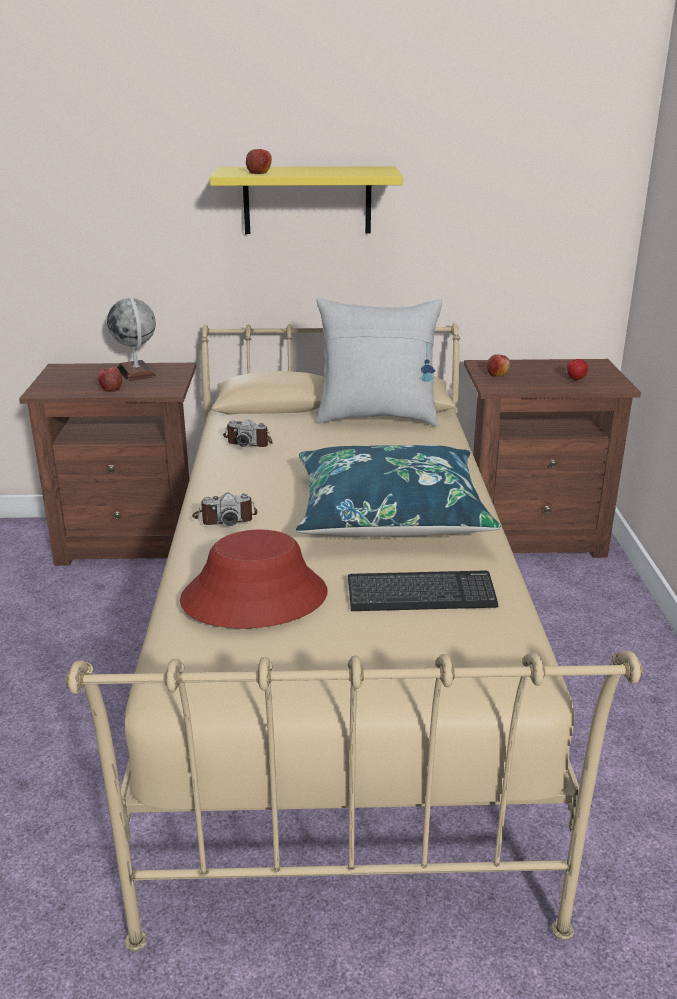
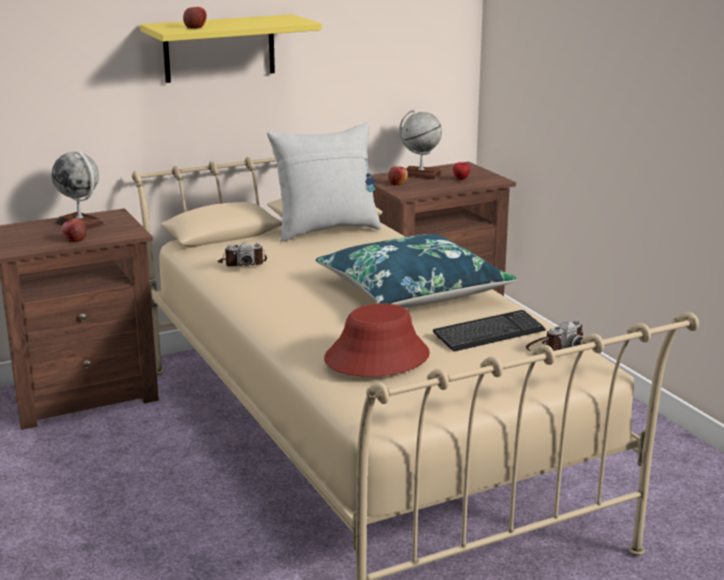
camera: 25 degrees left, 5 degrees down
camera [192,493,258,526] -> camera moved to [526,320,583,351]
none -> globe [399,109,442,180]

